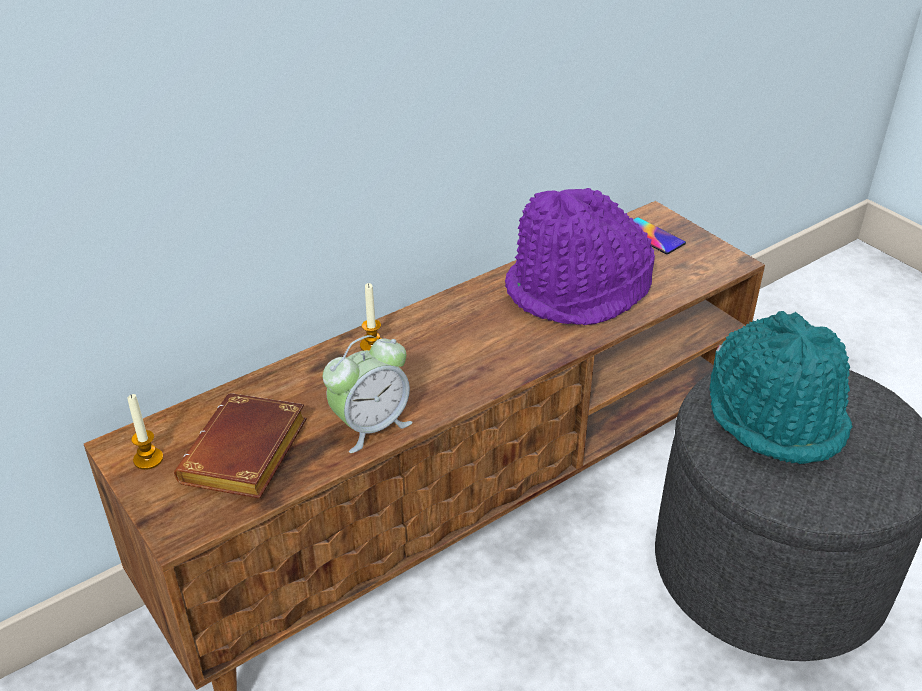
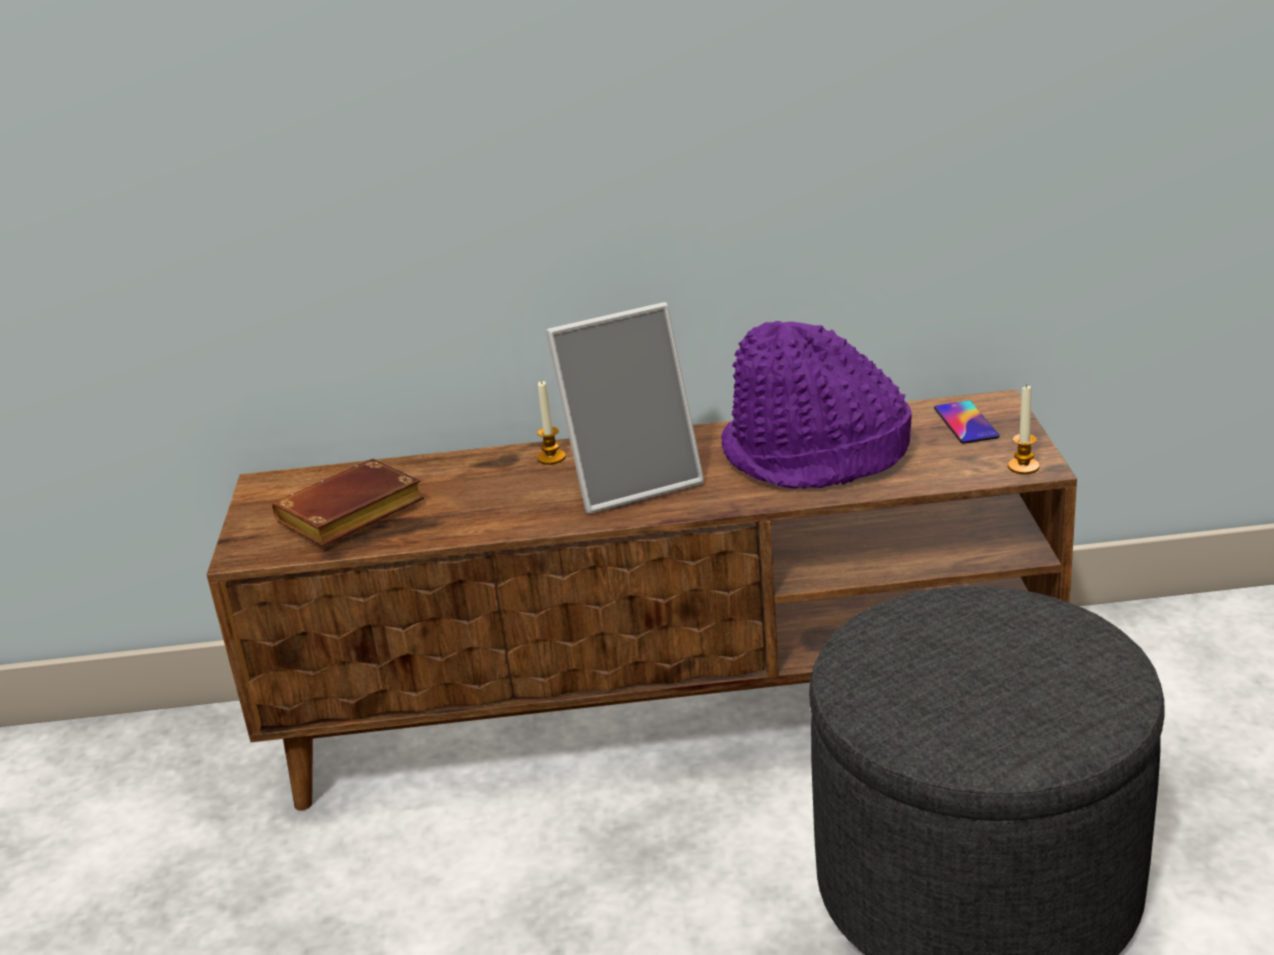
camera: 35 degrees right, 10 degrees down
candle [128,394,163,470] -> candle moved to [1008,384,1040,474]
alarm clock [323,335,413,453] -> none
turquoise hat [710,311,853,464] -> none
none -> picture frame [546,302,704,514]

